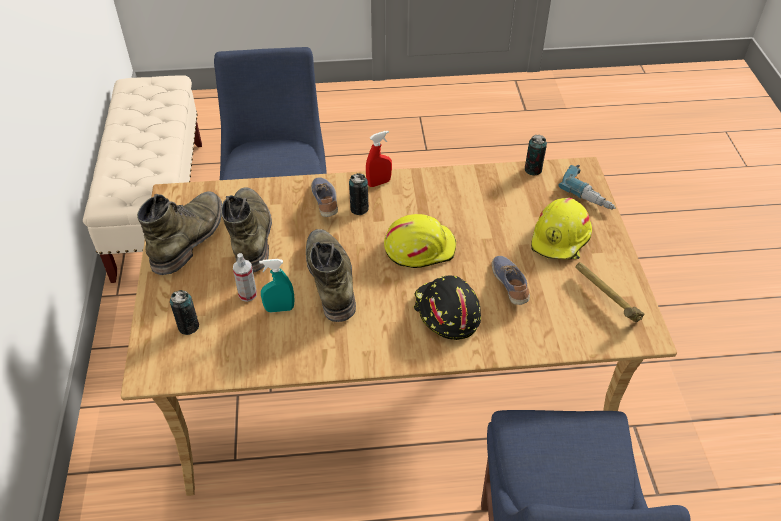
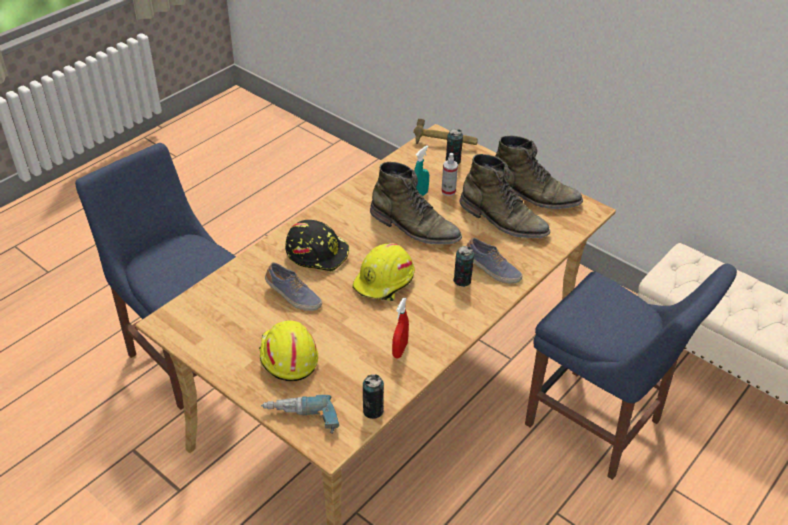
camera: 135 degrees right, 5 degrees down
green boot [137,192,222,275] -> green boot turned 45 degrees counterclockwise [495,136,583,209]
red spray bottle [366,131,392,187] -> red spray bottle moved to [392,298,409,358]
hammer [576,262,645,323] -> hammer moved to [413,119,478,145]

